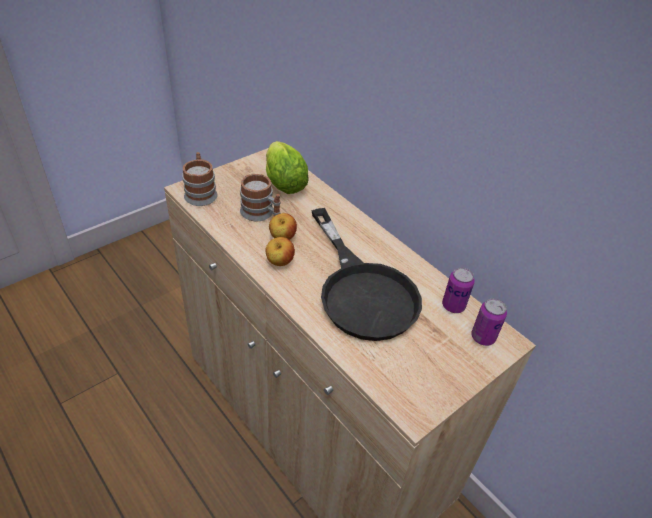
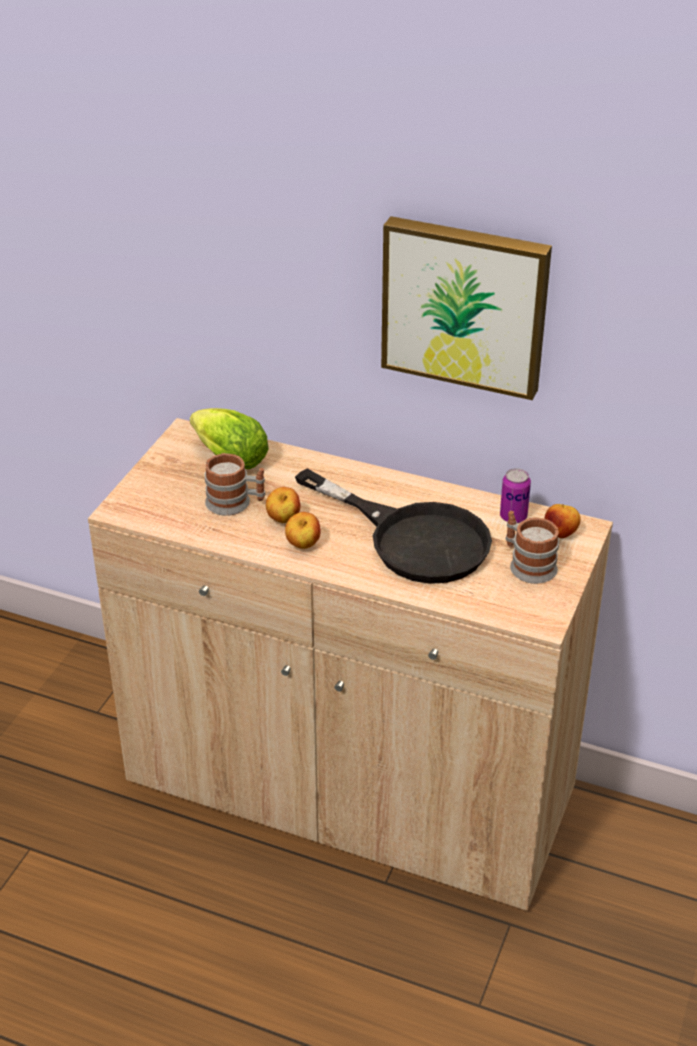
camera: 25 degrees left, 5 degrees down
mug [182,152,218,206] -> mug moved to [506,511,559,584]
can [471,298,507,346] -> apple [544,504,581,538]
none -> picture [381,216,552,400]

